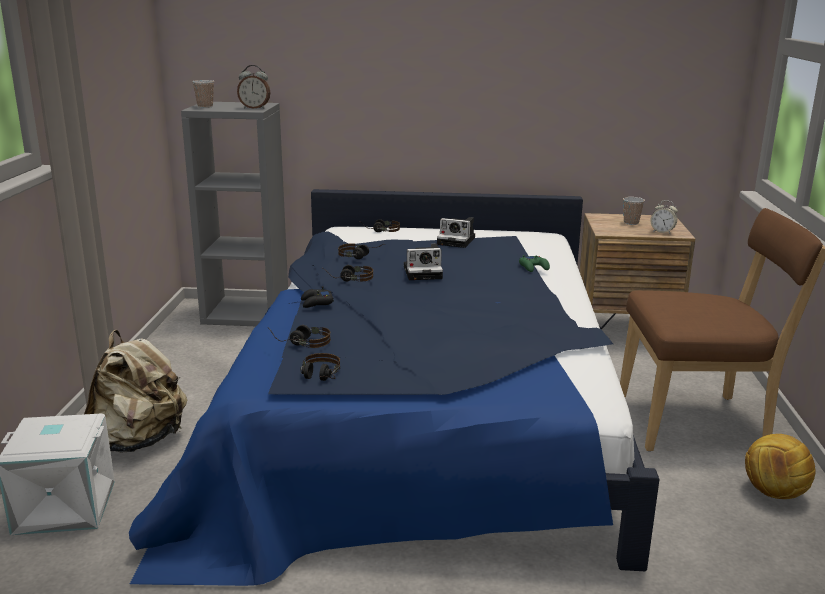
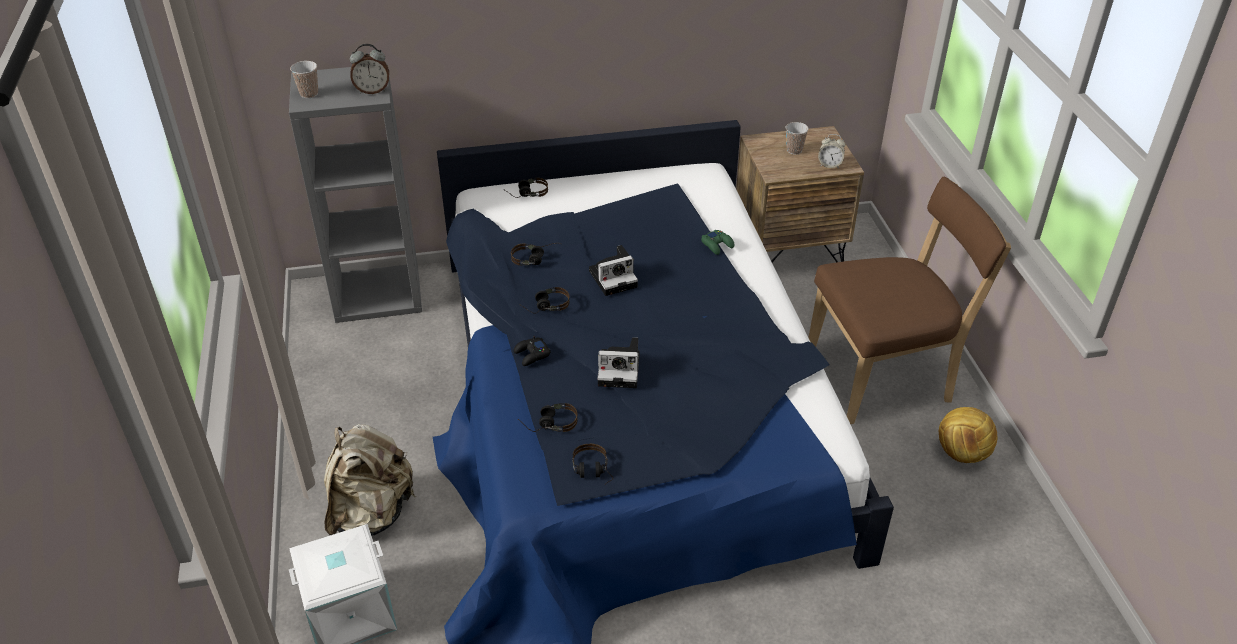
camera: 15 degrees left, 20 degrees up
camera [437,217,475,248] -> camera moved to [597,337,639,388]

